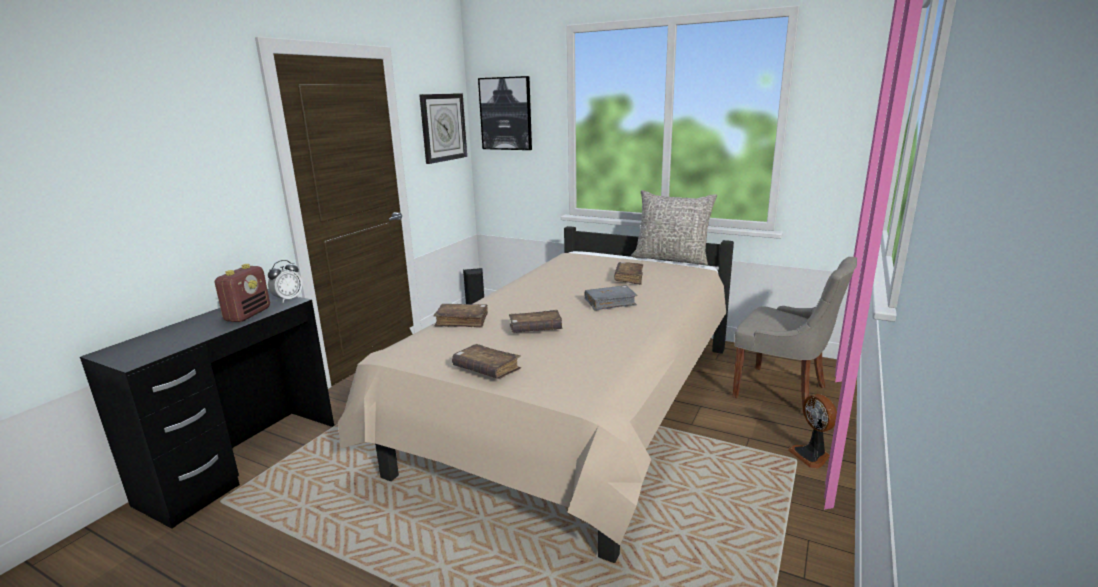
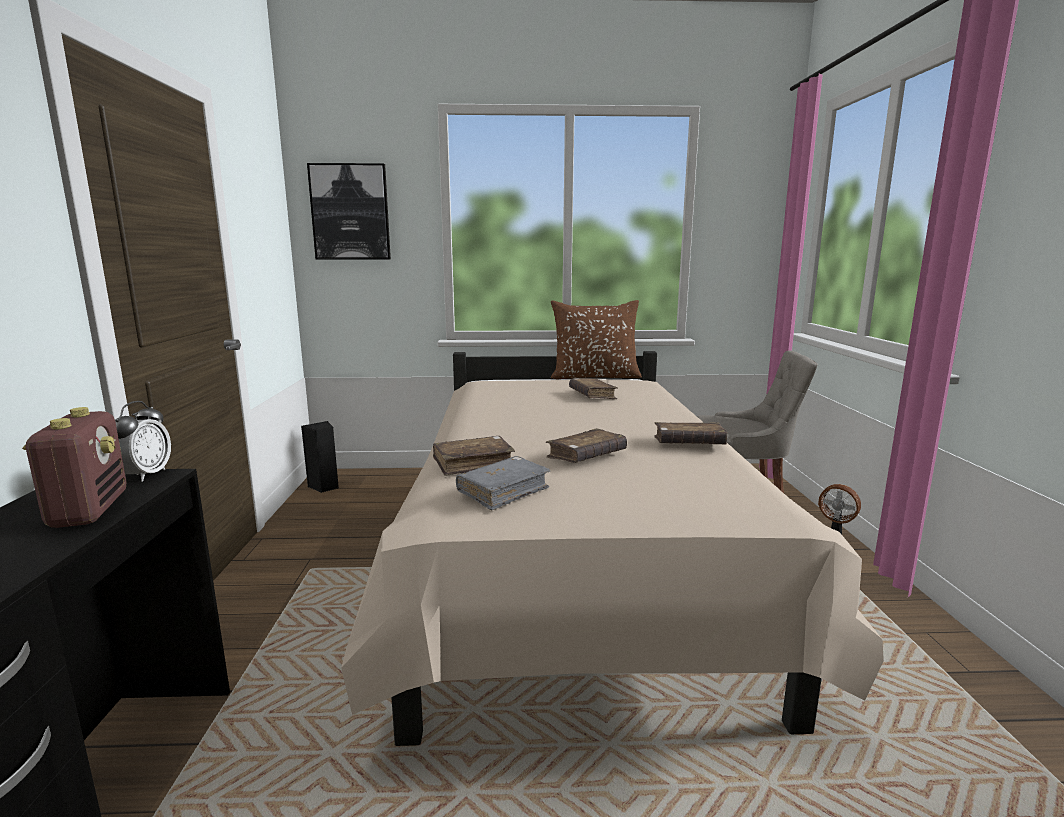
camera: 30 degrees left, 5 degrees down
wall clock [419,93,467,164] -> none
brown book [452,344,521,379] -> brown book moved to [654,422,727,444]
grey book [585,285,638,311] -> grey book moved to [456,456,551,510]
grey pillow [631,190,717,265] -> brown pillow [551,300,642,380]

